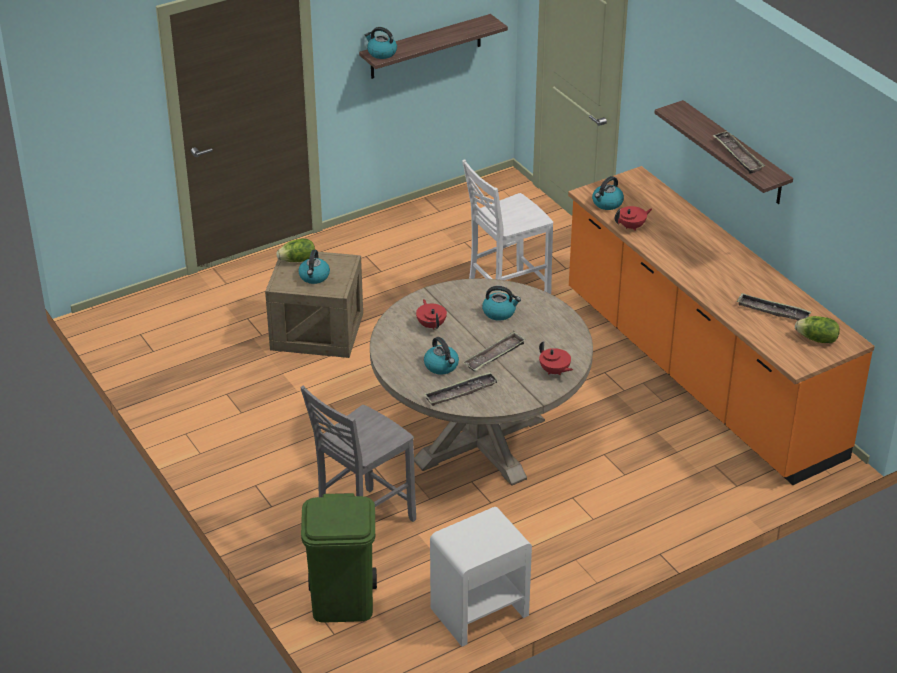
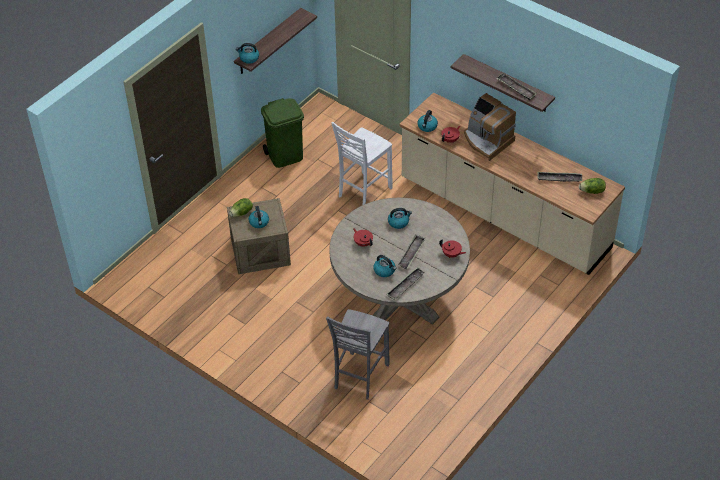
camera: 20 degrees left, 10 degrees up
green trash can [301,493,377,623] -> green trash can moved to [261,98,304,168]
white nightstand [430,507,532,647] -> none
orange counter [568,166,875,485] -> beige counter [399,92,625,275]
none -> coffee machine [464,93,516,161]

